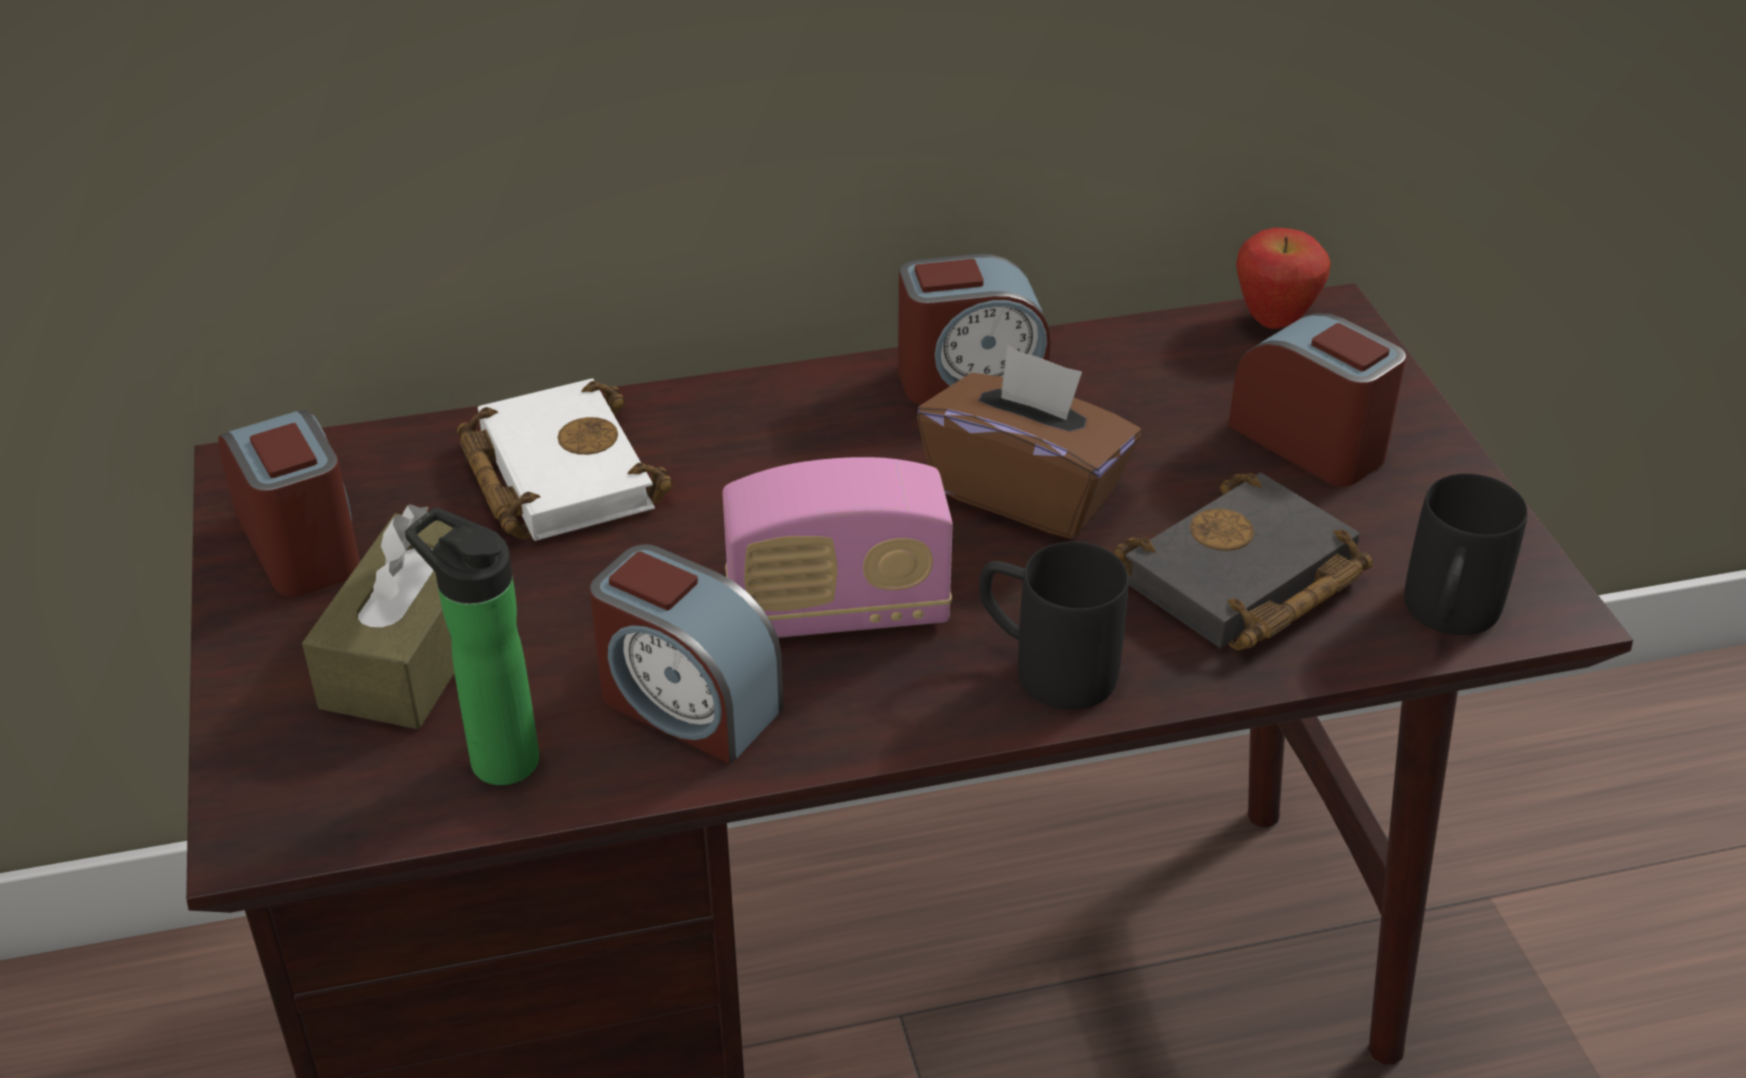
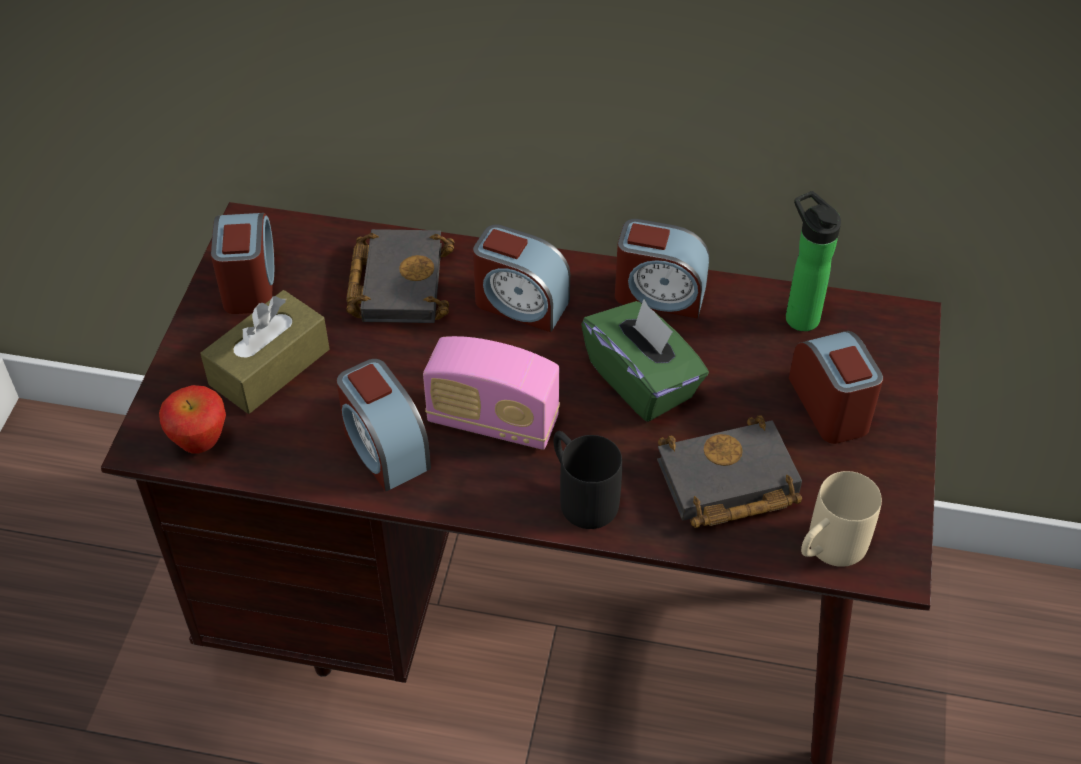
camera: 25 degrees right, 10 degrees up
bottle [405,507,539,785] -> bottle moved to [786,191,841,331]
white book [457,378,673,541] -> black book [346,229,454,323]
brown tissue box [917,344,1141,539] -> green tissue box [581,299,709,422]
apple [1236,228,1331,329] -> apple moved to [159,385,226,454]
black mug [1404,473,1528,635] -> beige mug [801,471,882,567]
none -> alarm clock [473,224,570,332]

